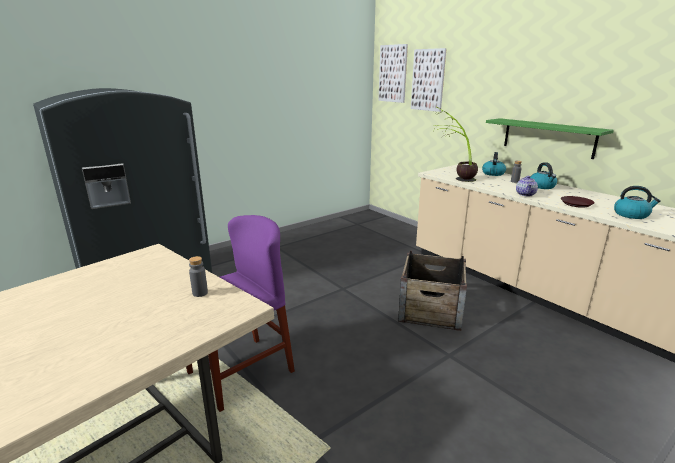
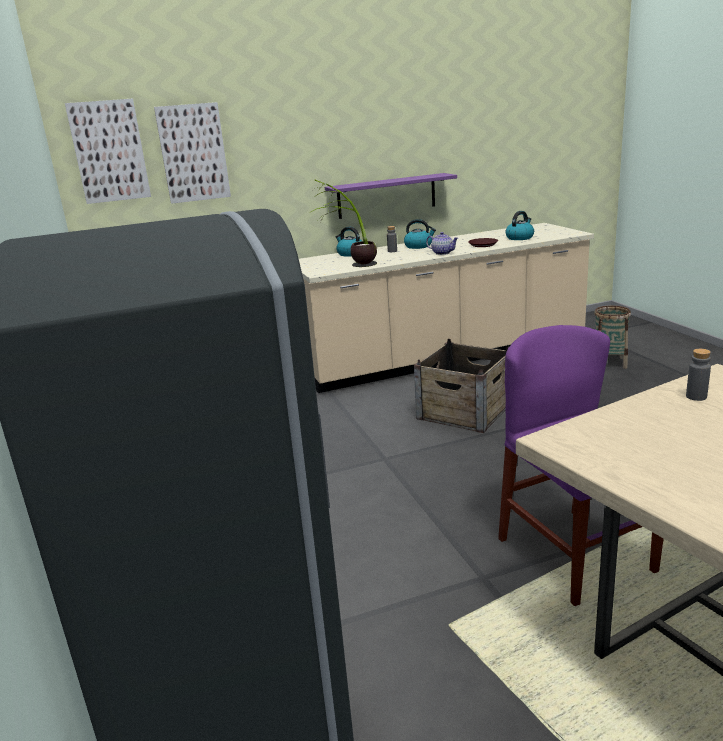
camera: 70 degrees left, 0 degrees up
green shelf [486,118,614,159] -> purple shelf [325,173,457,219]
none -> basket [594,306,631,369]

